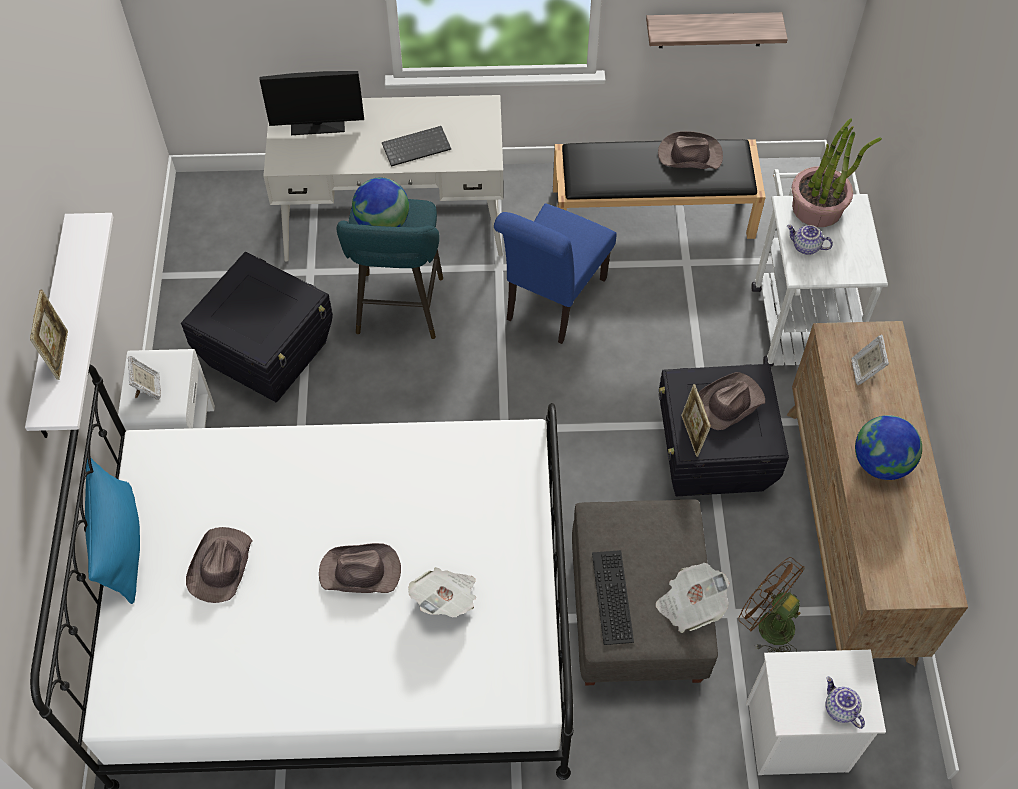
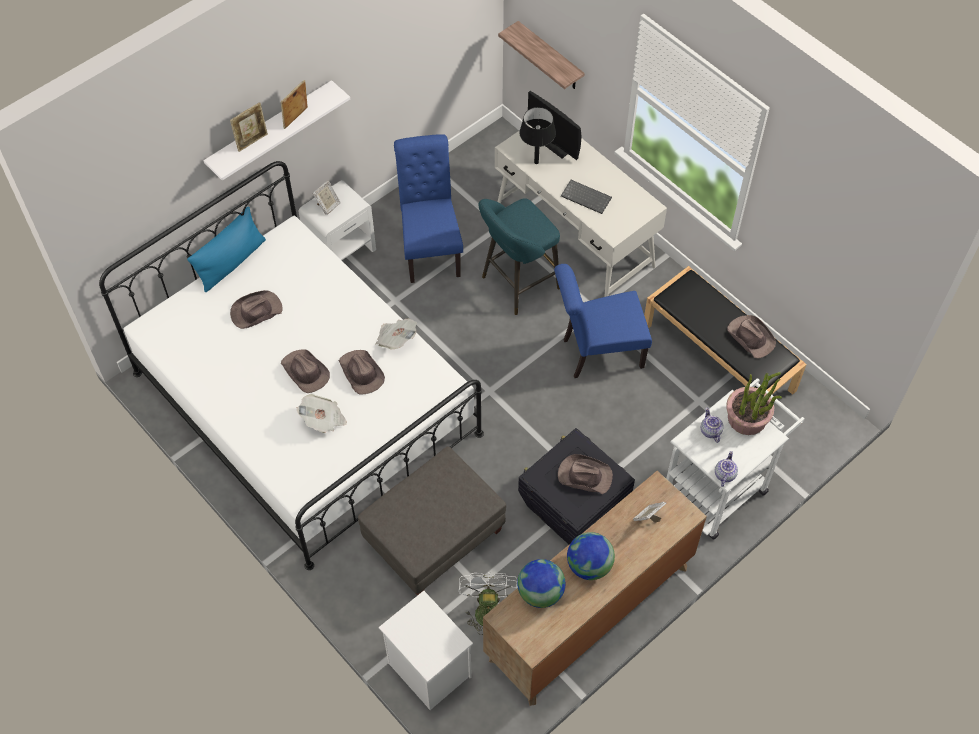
camera: 50 degrees right, 0 degrees up
black storage box [181,252,333,402] -> blue chair [394,134,463,283]
globe [352,178,409,227] -> globe moved to [517,559,565,608]
keyboard [592,550,634,645] -> none
shelf [646,12,788,48] -> shelf moved to [498,21,585,89]
newspaper [656,563,730,633] -> newspaper moved to [376,318,417,349]
picture frame [681,384,711,457] -> picture frame moved to [280,80,308,129]
brown fan [738,557,805,653] -> white fan [458,572,517,635]
teapot [825,676,865,729] -> teapot moved to [715,451,738,487]
none -> brown hat [339,350,385,395]
none -> black table lamp [519,107,556,164]

